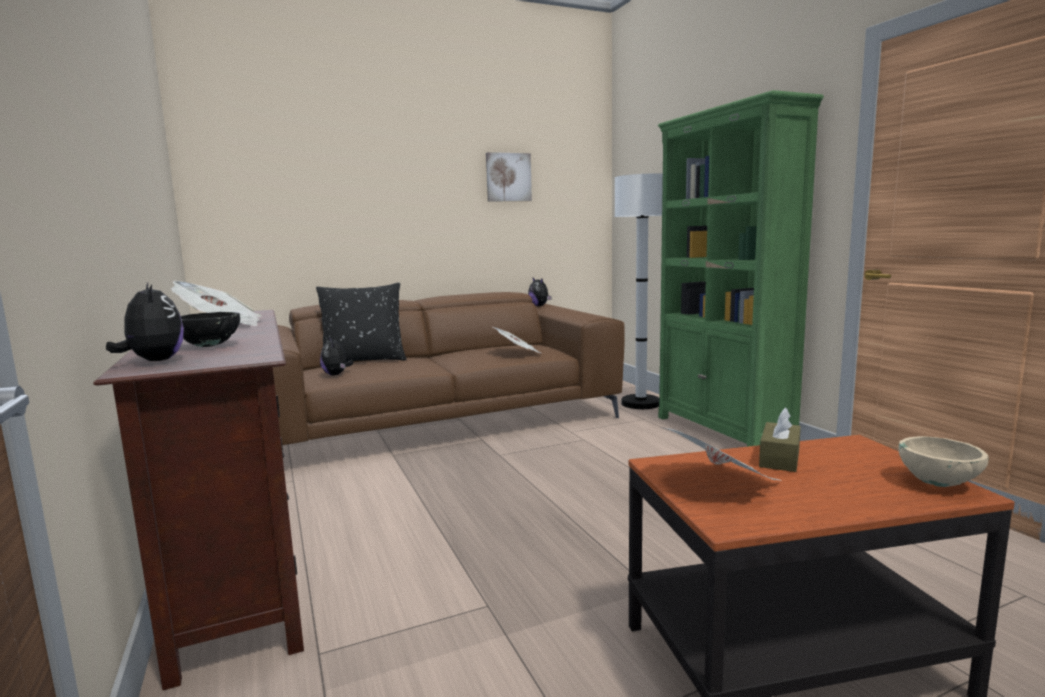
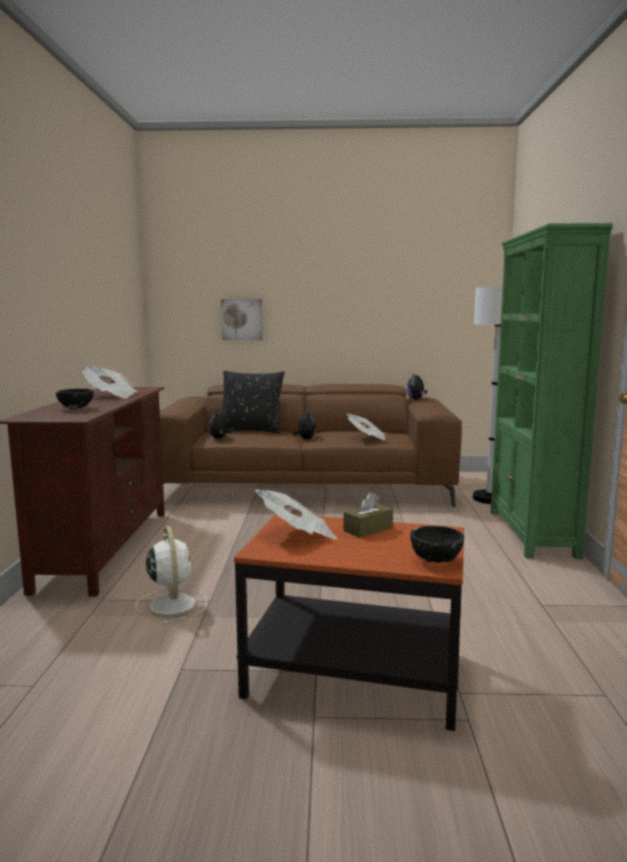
camera: 25 degrees right, 0 degrees up
plush toy [106,283,184,361] -> plush toy moved to [293,411,316,439]
picture [486,152,532,201] -> picture moved to [221,299,263,340]
beige bowl [899,436,988,487] -> black bowl [410,526,464,563]
none -> white fan [135,526,207,624]

